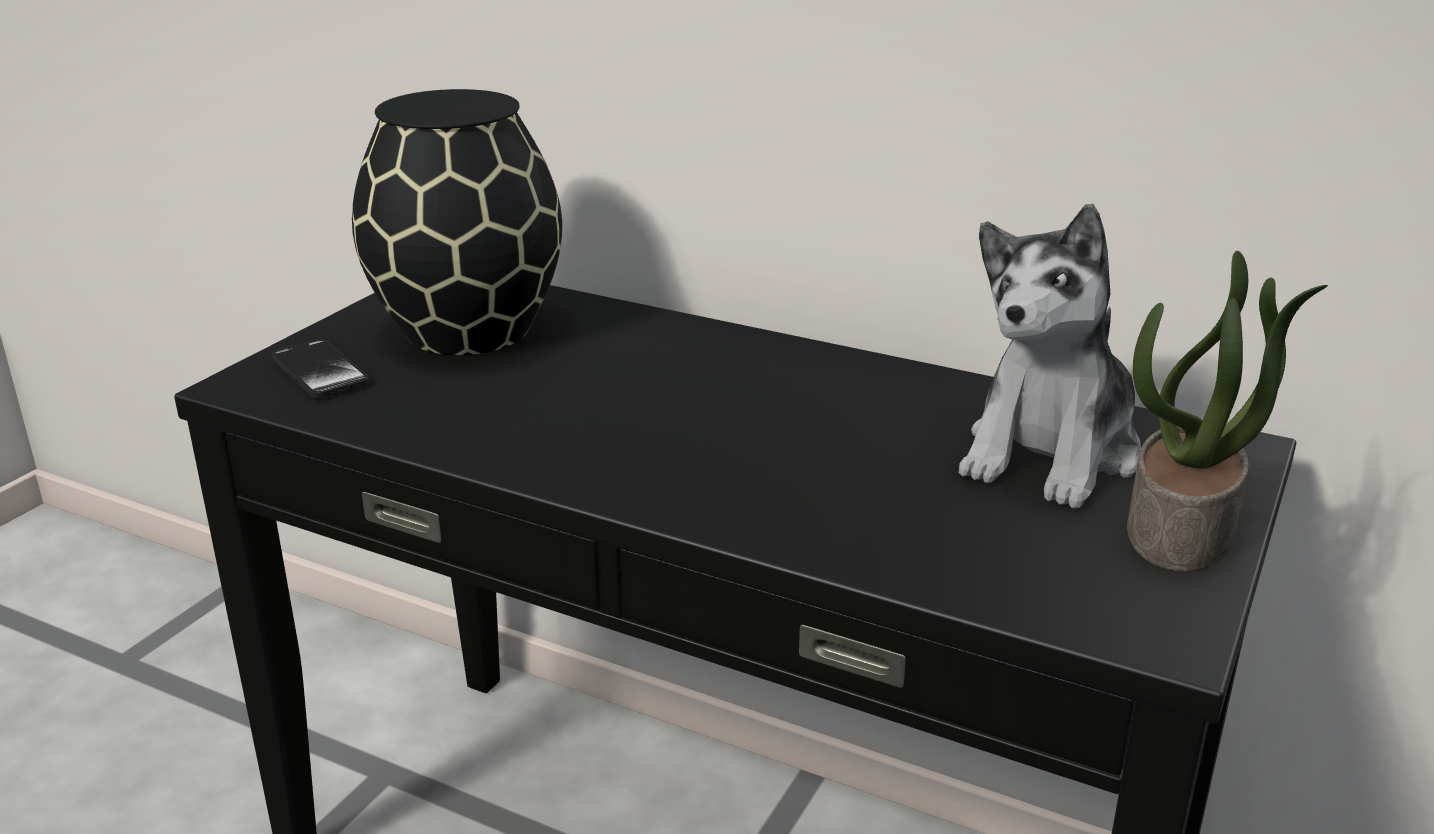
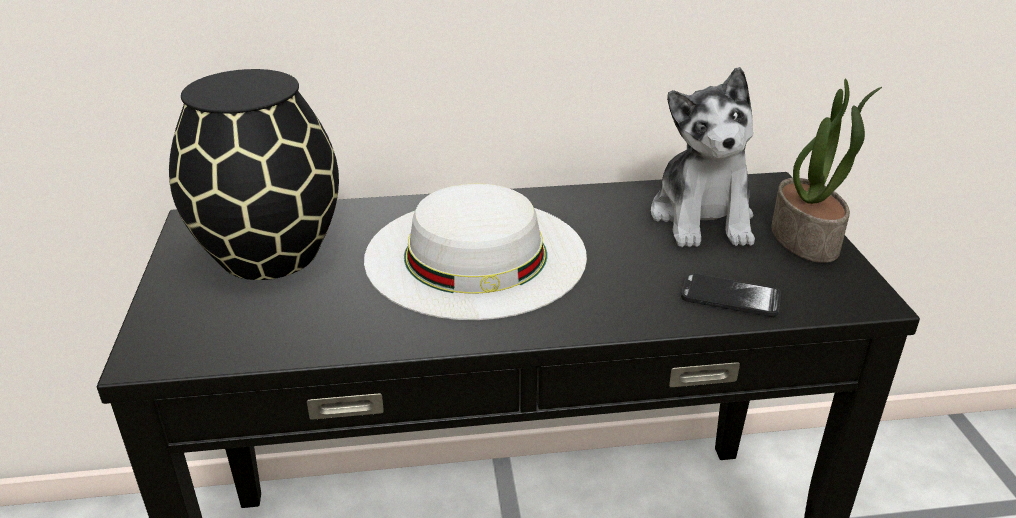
camera: 35 degrees left, 5 degrees up
phone [272,340,369,398] -> phone moved to [681,273,781,317]
none -> white hat [364,184,587,320]

